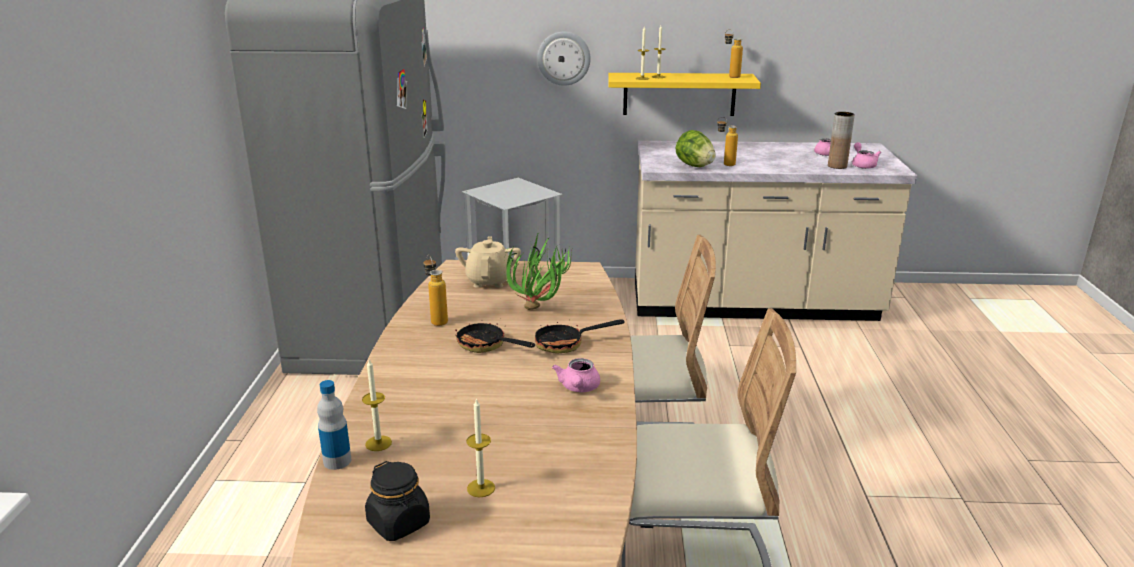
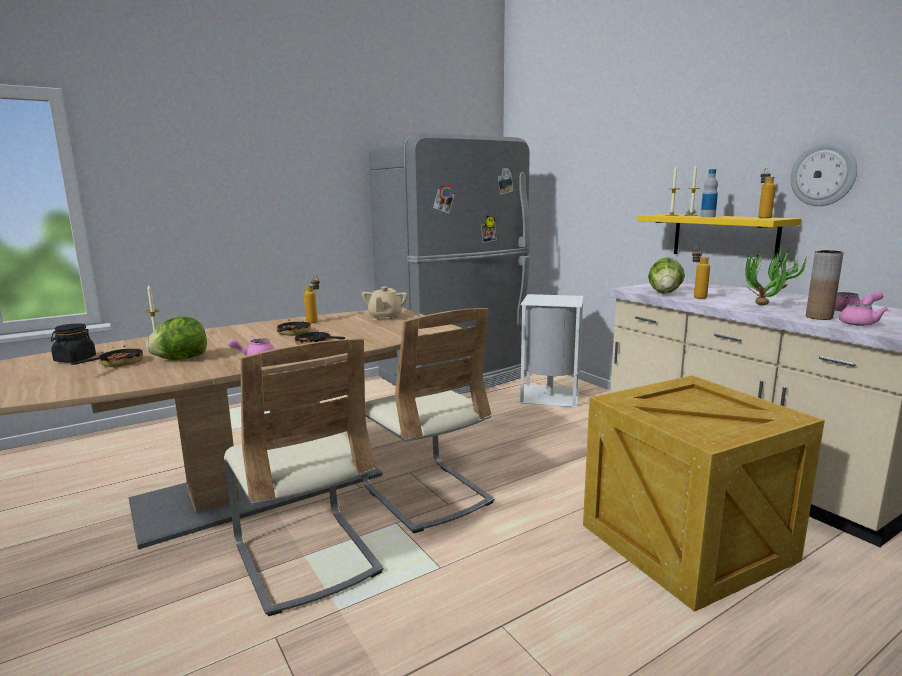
camera: 55 degrees right, 10 degrees down
bottle [317,380,352,470] -> bottle moved to [701,169,718,217]
beige teapot [455,236,521,288] -> beige teapot turned 135 degrees clockwise [362,286,408,320]
candle [466,398,495,497] -> frying pan [71,345,143,367]
potted plant [504,232,573,310] -> potted plant moved to [745,241,808,305]
wall clock [537,32,591,86] -> wall clock moved to [791,142,857,206]
none -> lettuce [146,316,207,360]
none -> crate [583,375,825,612]

